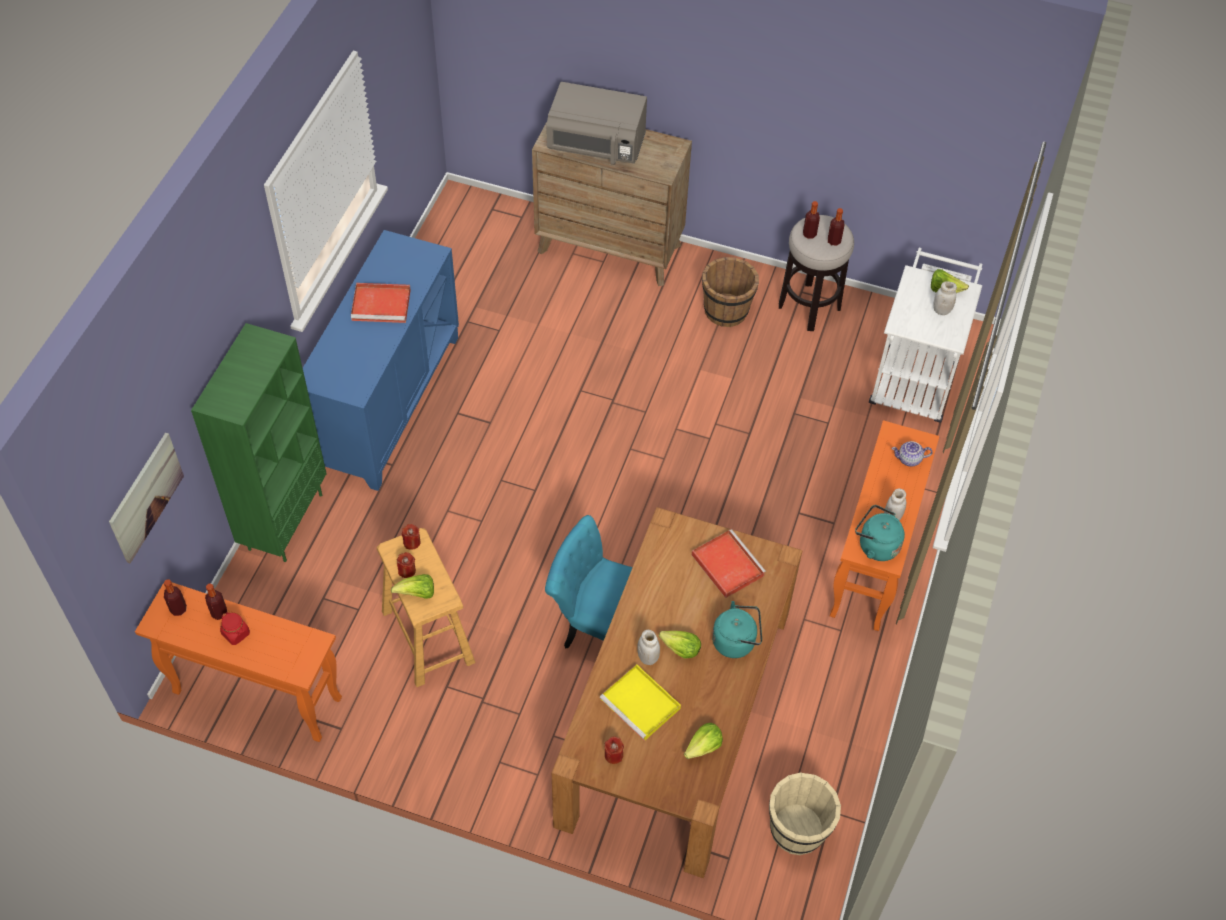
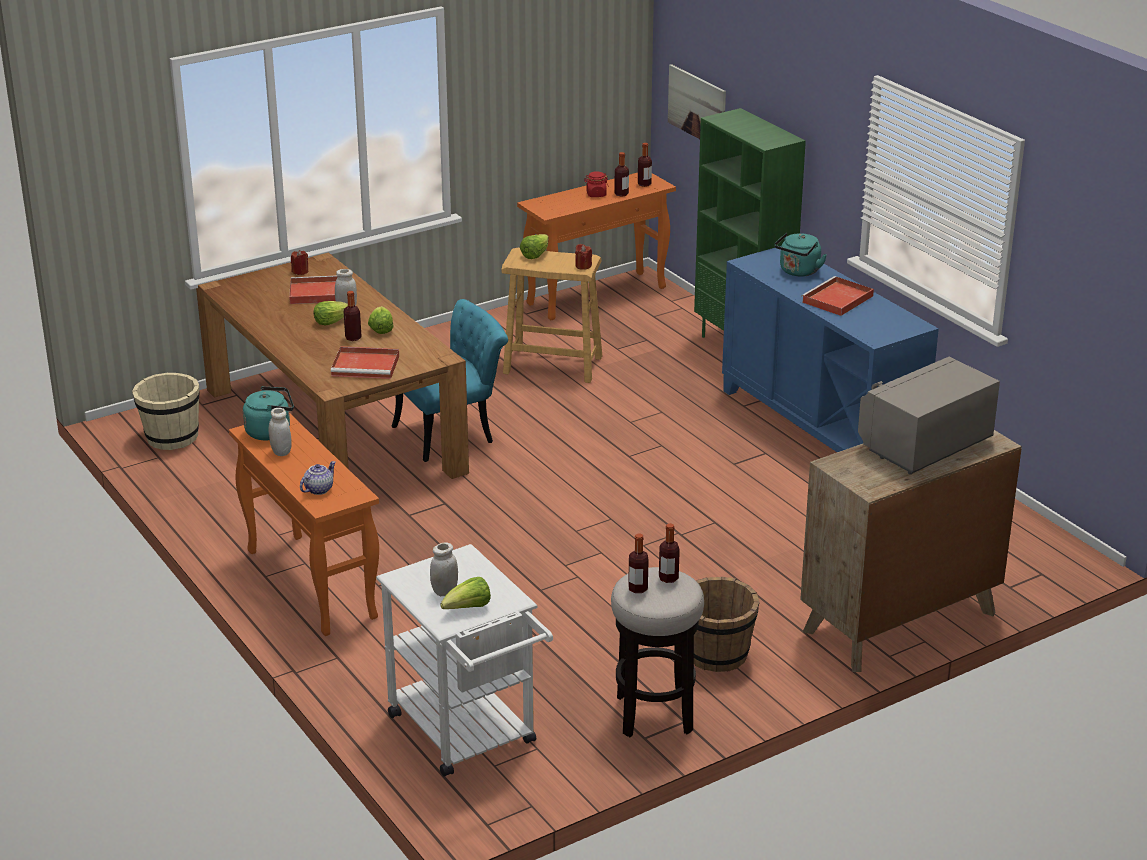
camera: 130 degrees right, 25 degrees down
red candle [397,552,416,578] -> none
yellow tray [600,664,681,741] -> red tray [289,275,337,304]
lettuce [684,723,723,759] -> lettuce moved to [368,306,394,334]
turquoise kettle [712,601,762,658] -> turquoise kettle moved to [774,233,827,276]
none -> bottle [344,291,362,341]

